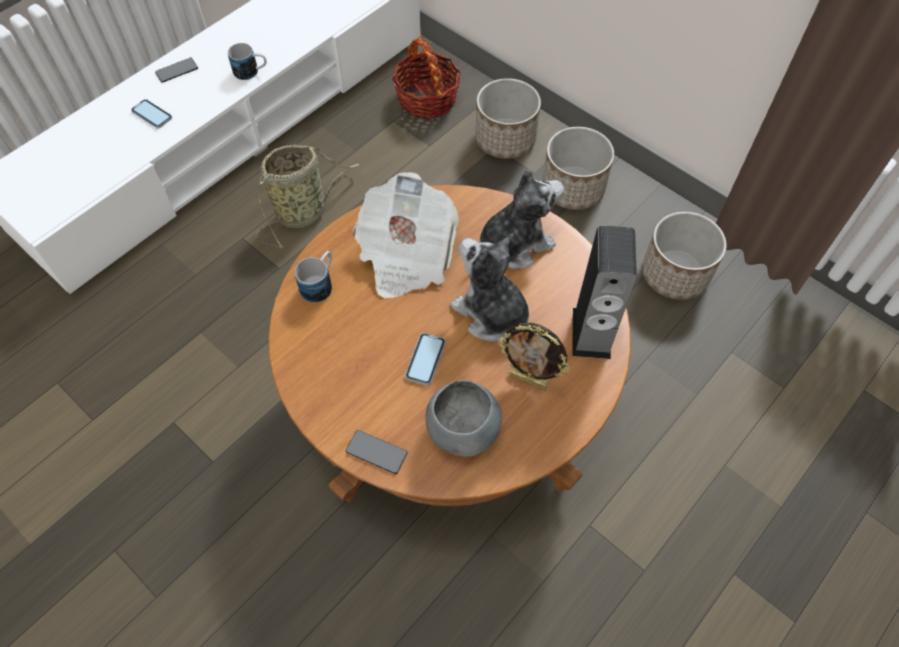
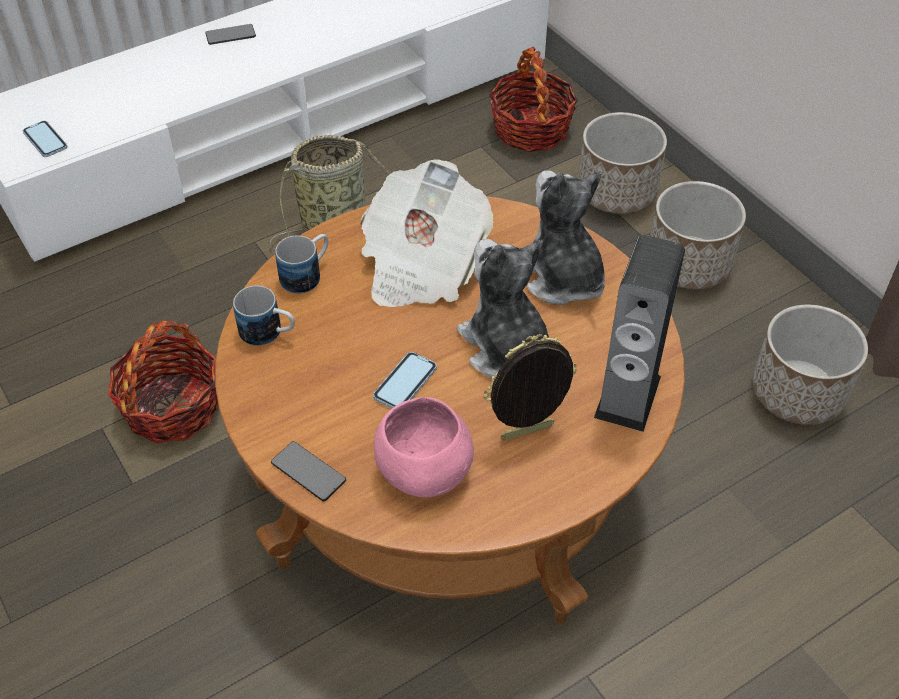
camera: 15 degrees right, 10 degrees down
phone [131,99,172,129] -> phone moved to [23,121,68,157]
mug [228,43,267,80] -> mug moved to [233,285,295,346]
grey bowl [425,380,502,456] -> pink bowl [374,397,474,498]
plush toy [479,169,564,269] -> plush toy turned 105 degrees counterclockwise [527,170,605,305]
picture frame [498,323,570,391] -> picture frame turned 120 degrees clockwise [484,334,577,441]
none -> basket [108,320,218,444]

